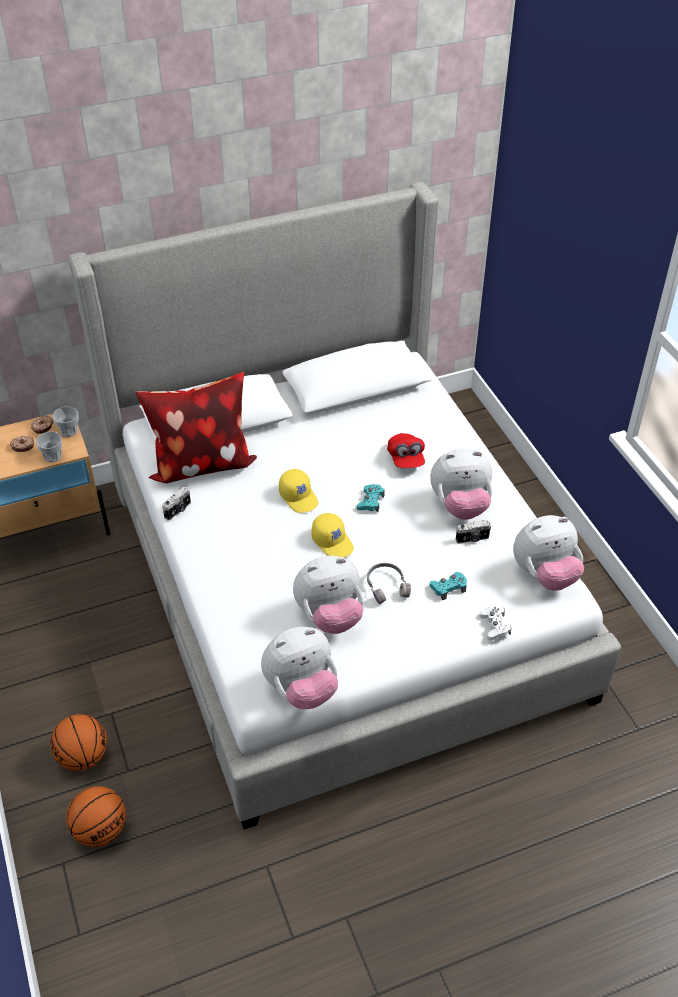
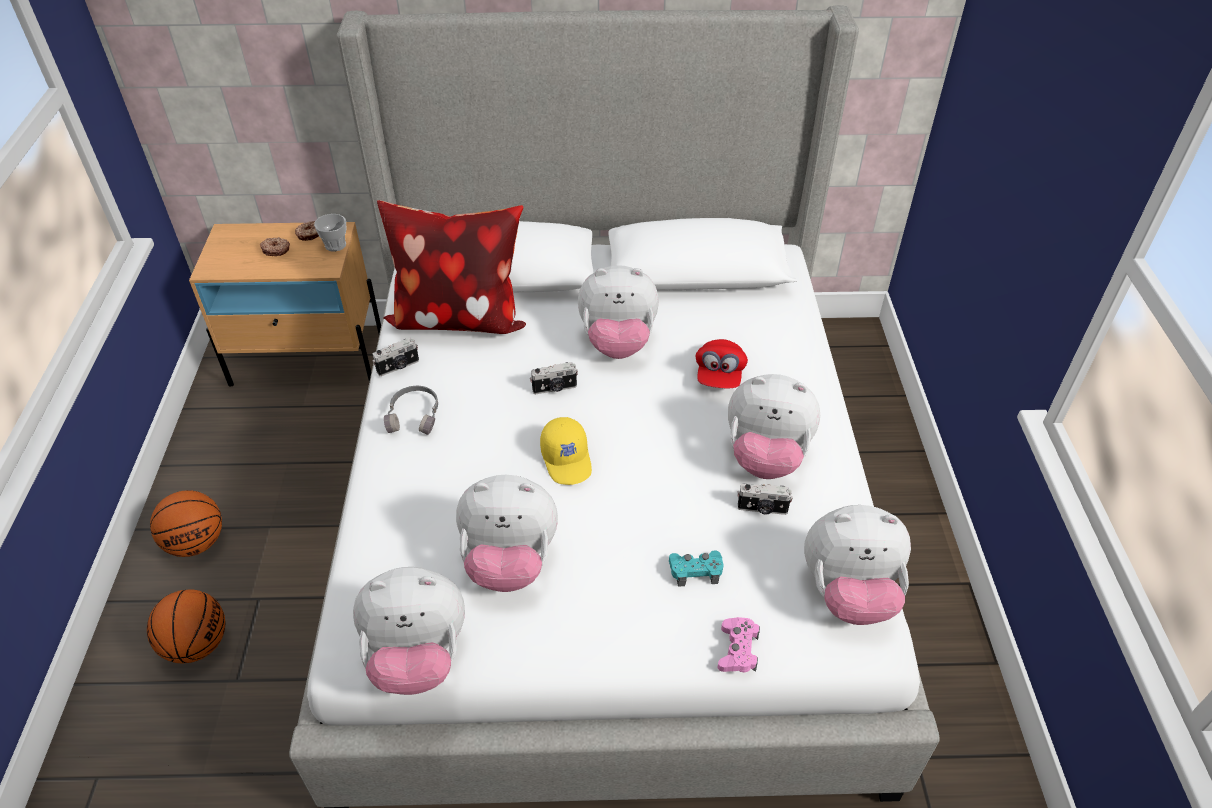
camera: 20 degrees right, 0 degrees up
cup [36,431,62,463] -> none
basketball [66,786,126,847] -> basketball moved to [150,490,222,557]
yellow cap [279,469,318,513] -> camera [530,362,578,394]
turquoise game controller [357,484,385,512] -> none
grey headphones [367,563,411,604] -> grey headphones moved to [384,386,438,435]
white game controller [479,605,511,640] -> pink game controller [717,617,760,672]
none -> plush toy [578,265,659,359]

